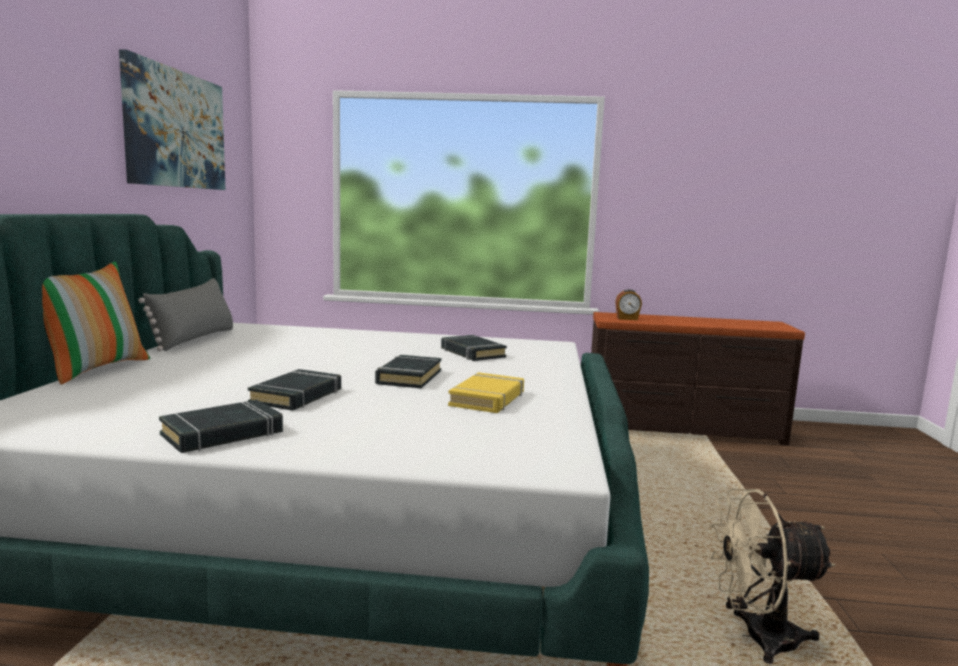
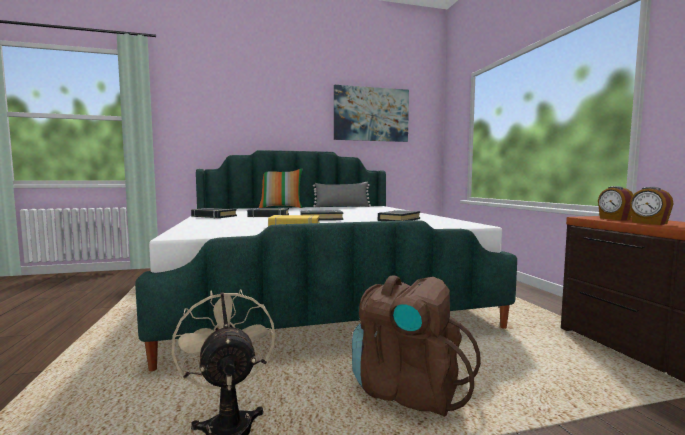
camera: 70 degrees right, 5 degrees down
none -> brown backpack [352,275,481,417]
none -> alarm clock [630,187,674,225]

